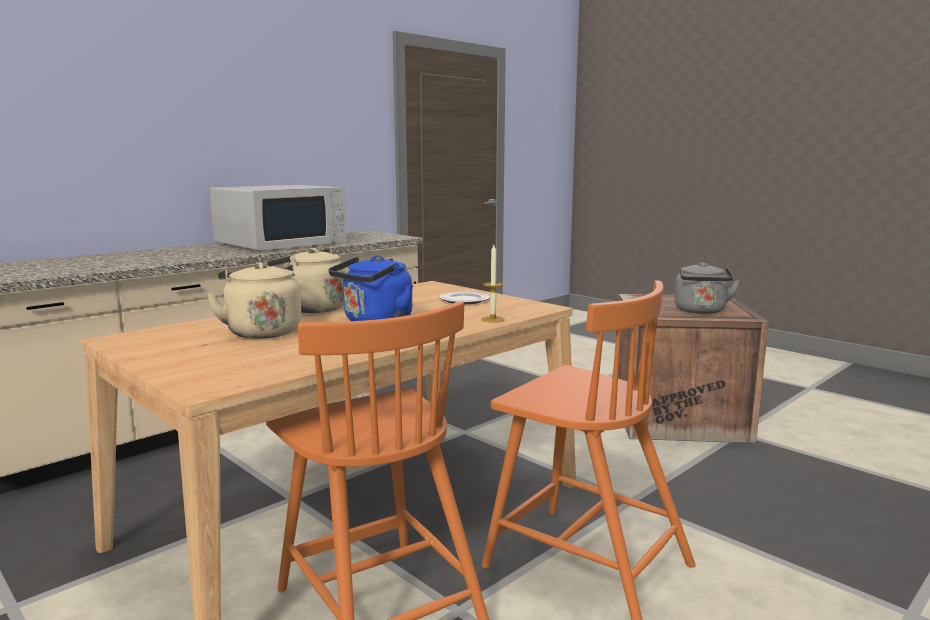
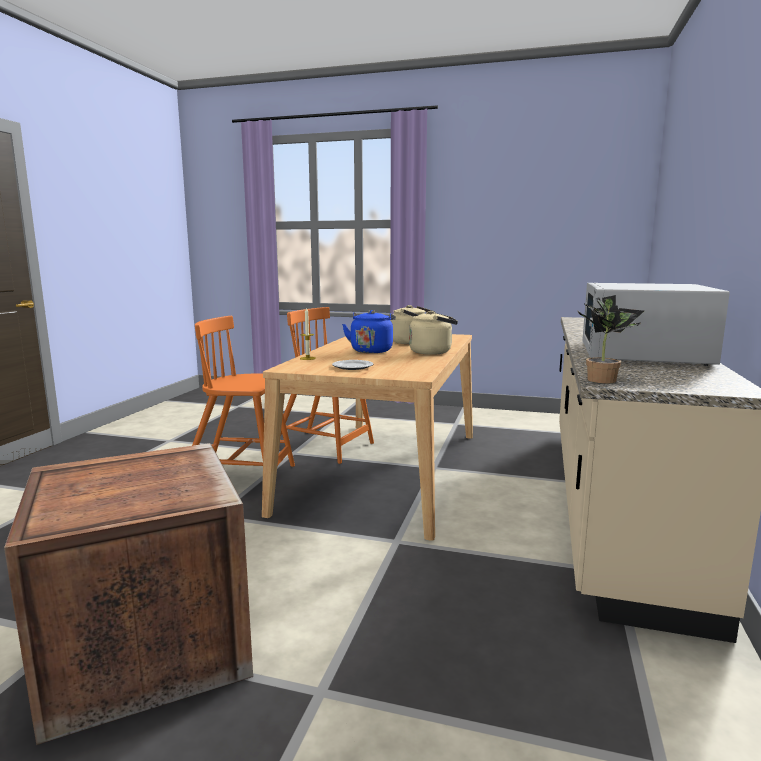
camera: 150 degrees right, 0 degrees up
grey kettle [674,262,740,314] -> none
none -> potted plant [577,295,644,383]

